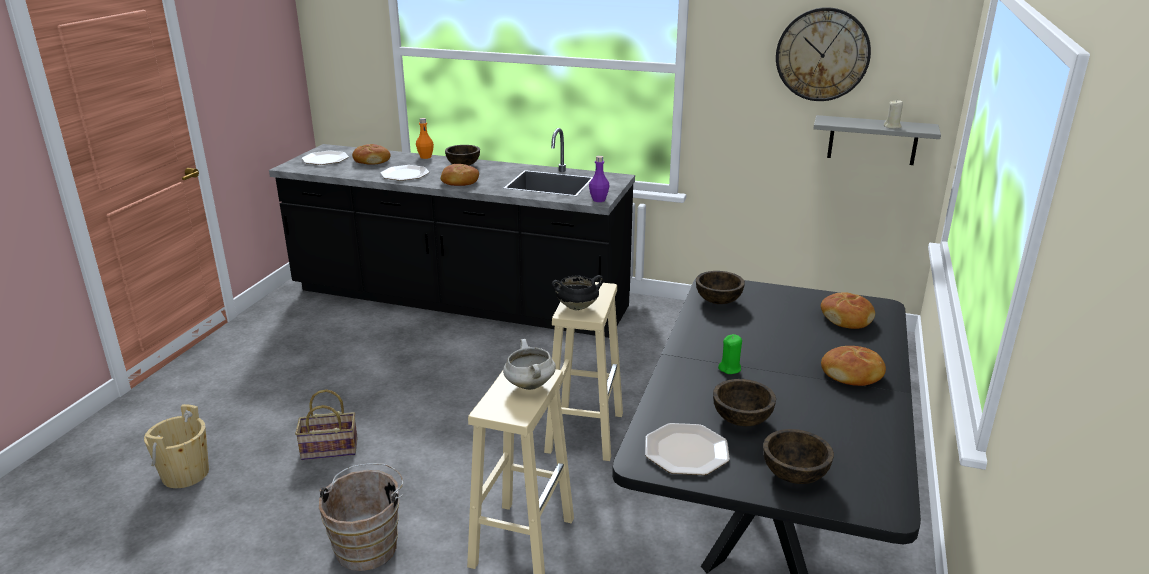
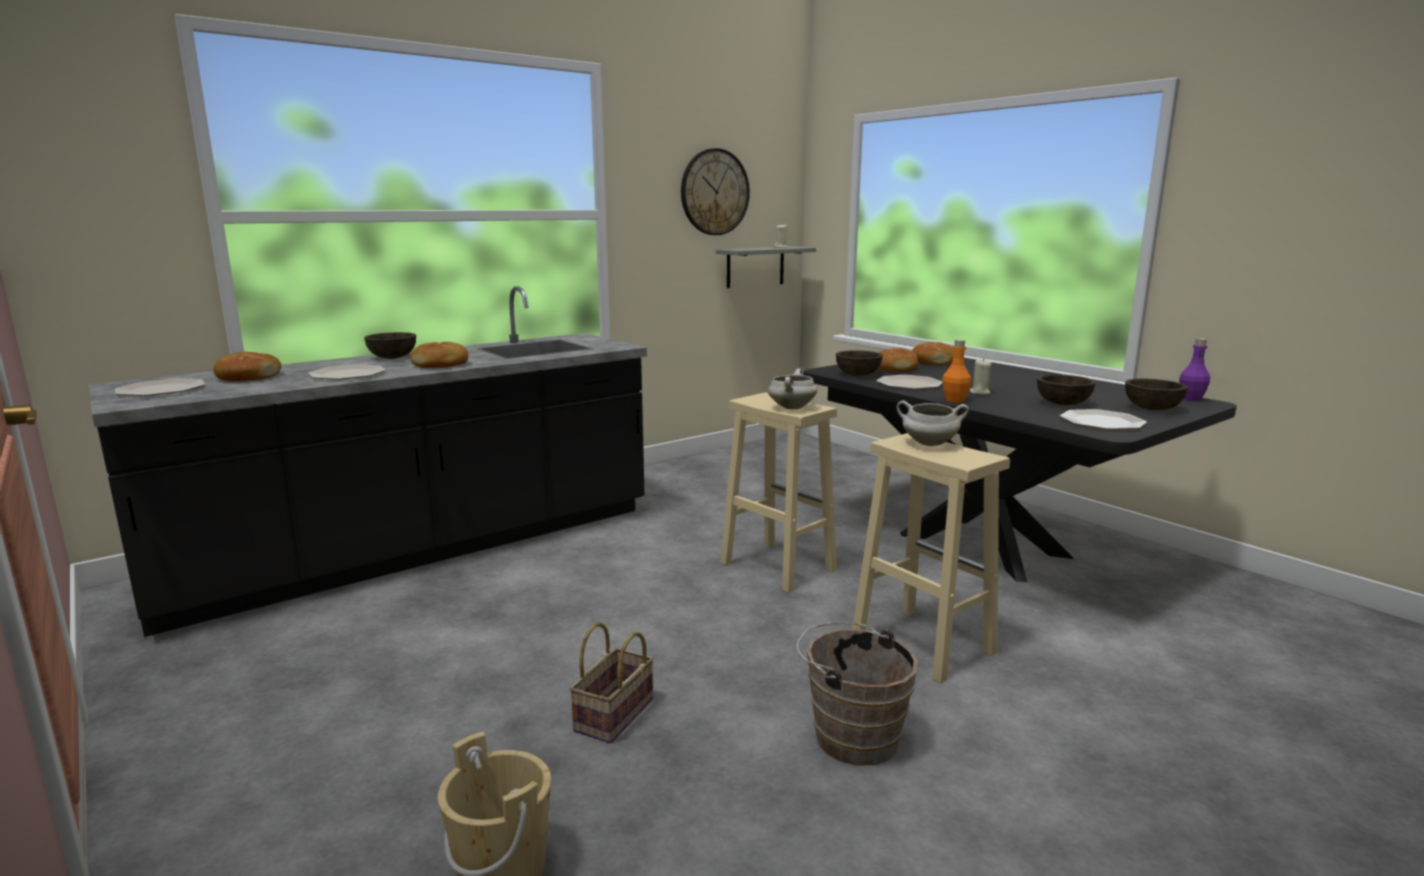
camera: 55 degrees left, 10 degrees down
orange bottle [416,118,434,159] -> orange bottle moved to [942,339,971,403]
black cooking pot [552,275,603,310] -> white cooking pot [768,368,817,409]
purple bottle [589,156,610,202] -> purple bottle moved to [1179,338,1210,401]
green candle [718,334,742,374] -> beige candle [970,358,991,395]
bread [821,346,886,386] -> bread moved to [878,348,918,372]
none -> plate [876,375,942,389]

